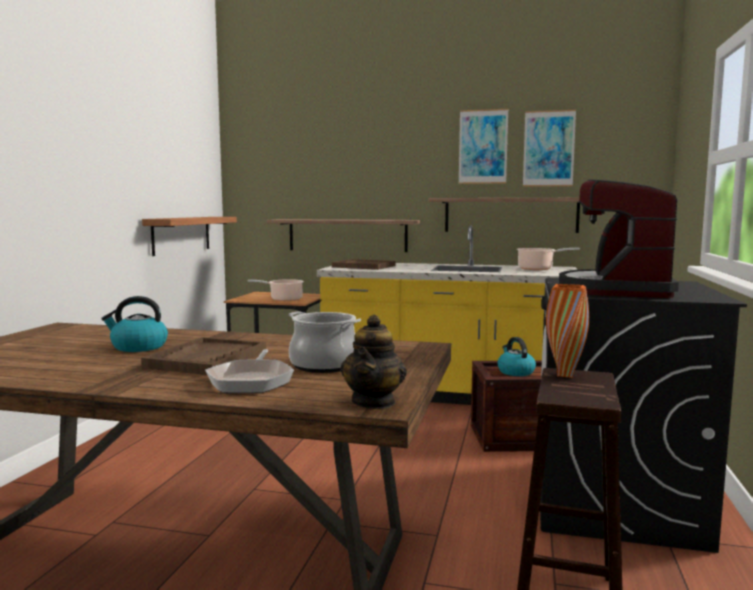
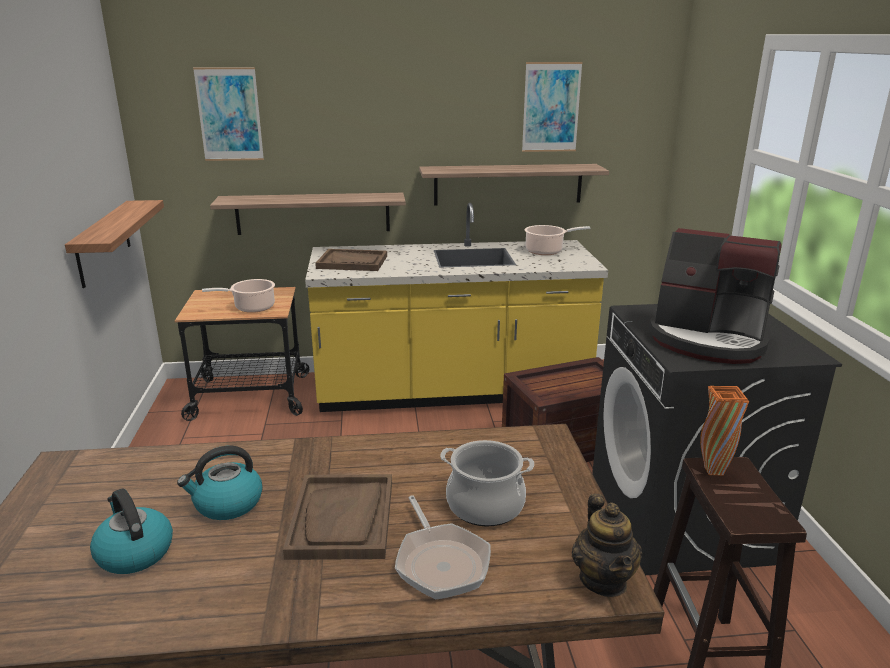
camera: 20 degrees left, 15 degrees up
picture [459,109,508,184] -> picture moved to [193,67,264,161]
kettle [497,337,536,376] -> kettle moved to [90,488,173,574]
coffee machine [559,179,679,298] -> coffee machine turned 60 degrees counterclockwise [649,228,782,364]

